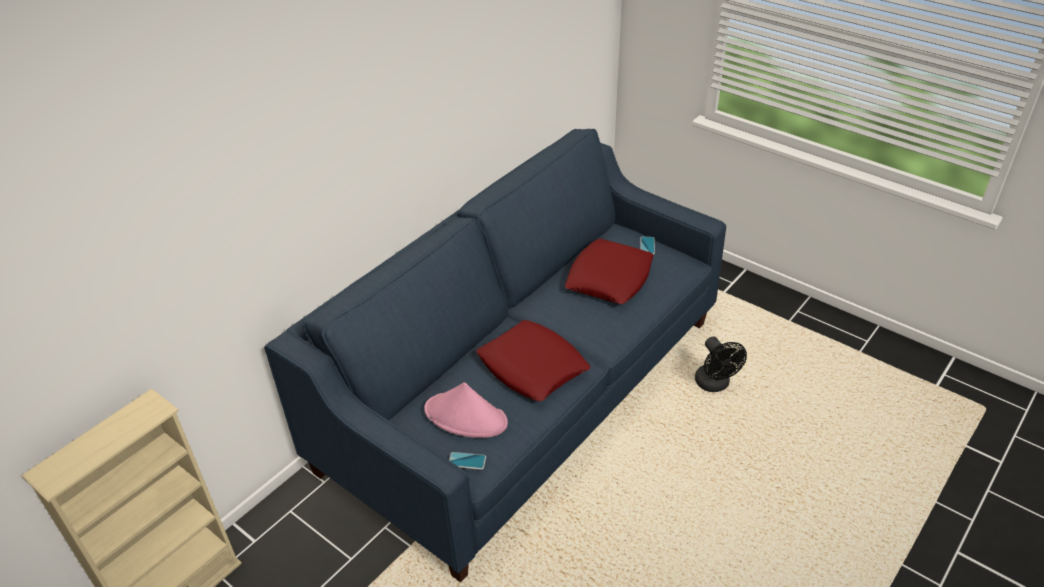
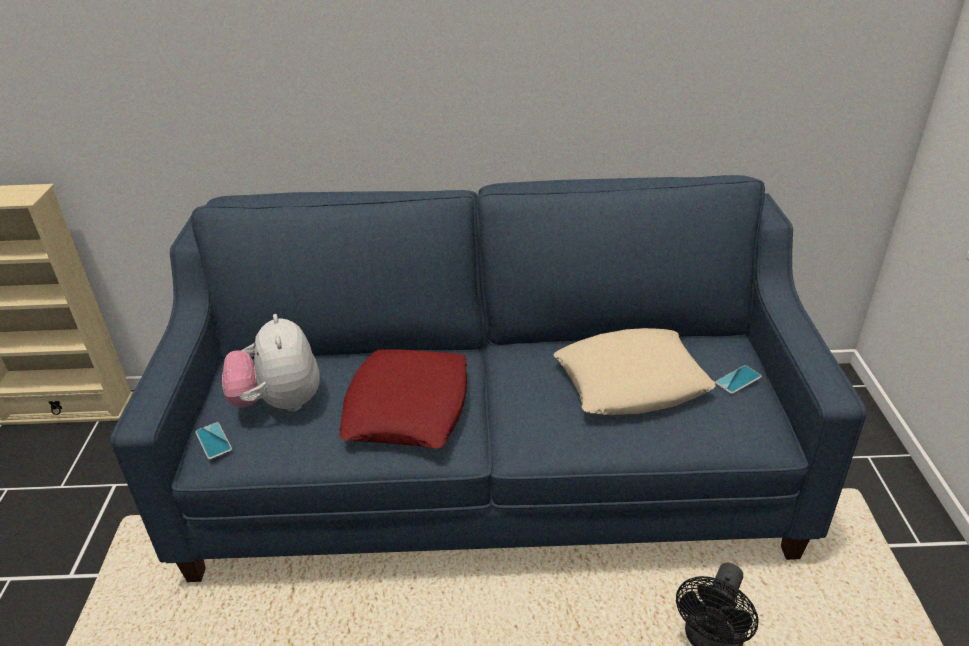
camera: 50 degrees right, 5 degrees down
pink hat [424,382,508,438] -> plush toy [222,314,320,412]
red pillow [565,239,654,304] -> beige pillow [554,328,716,415]

